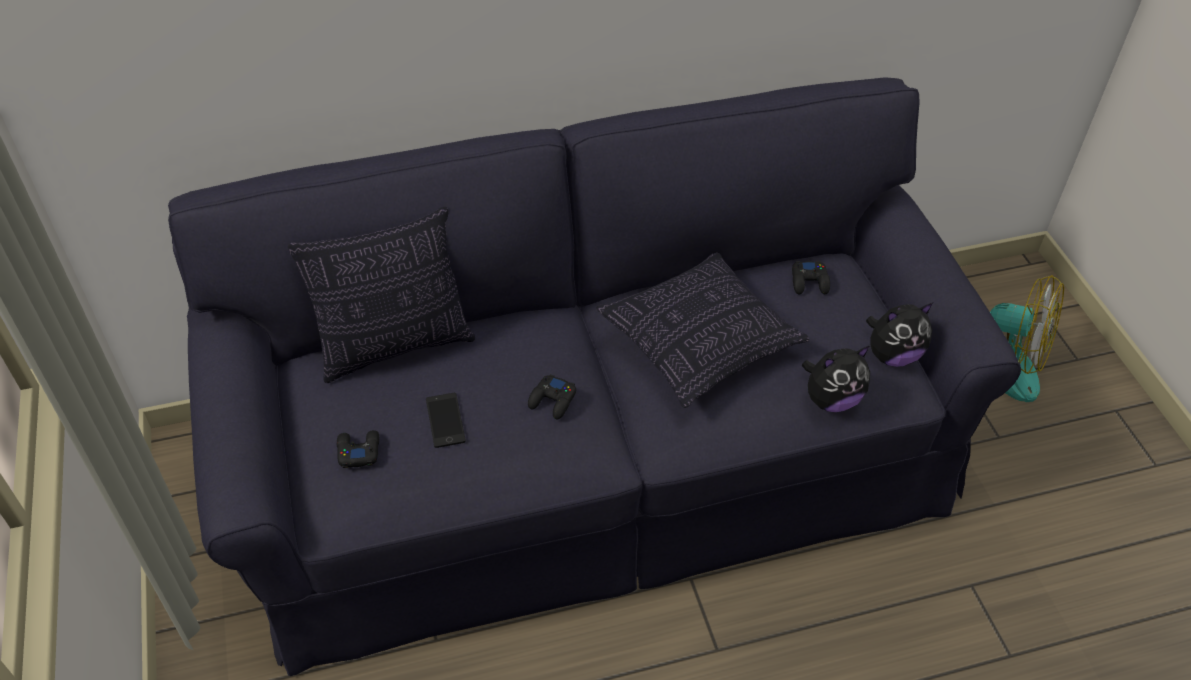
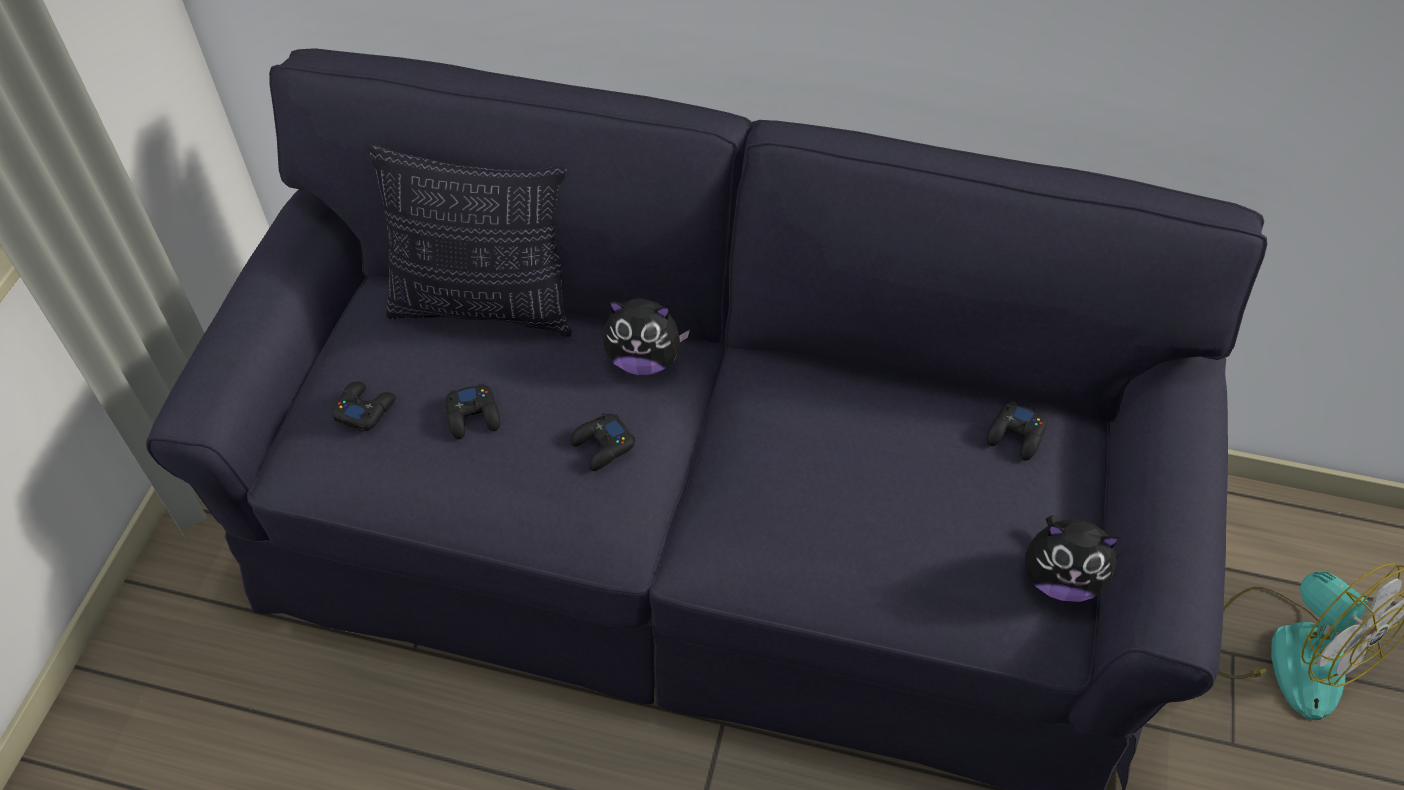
camera: 30 degrees right, 5 degrees up
phone [426,393,466,448] -> black game controller [446,383,500,439]
pillow [596,253,809,408] -> none
plush toy [802,346,870,412] -> plush toy moved to [603,299,690,376]

